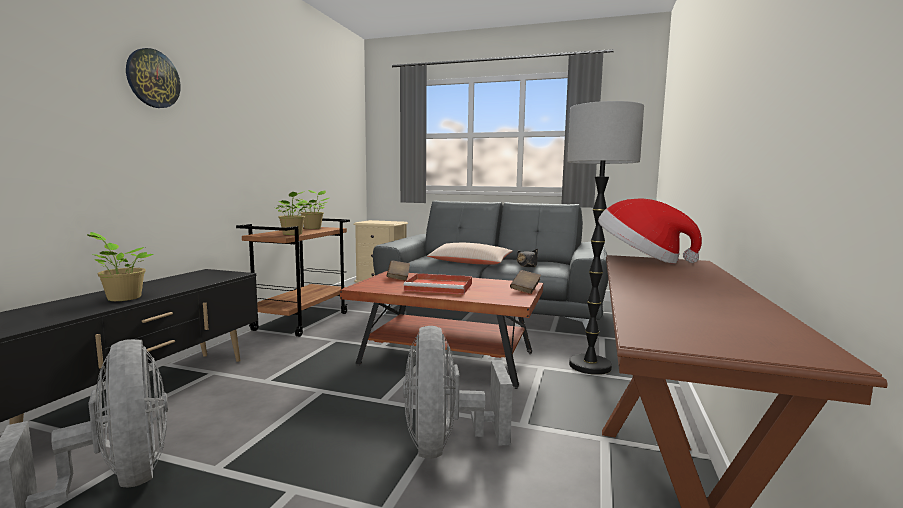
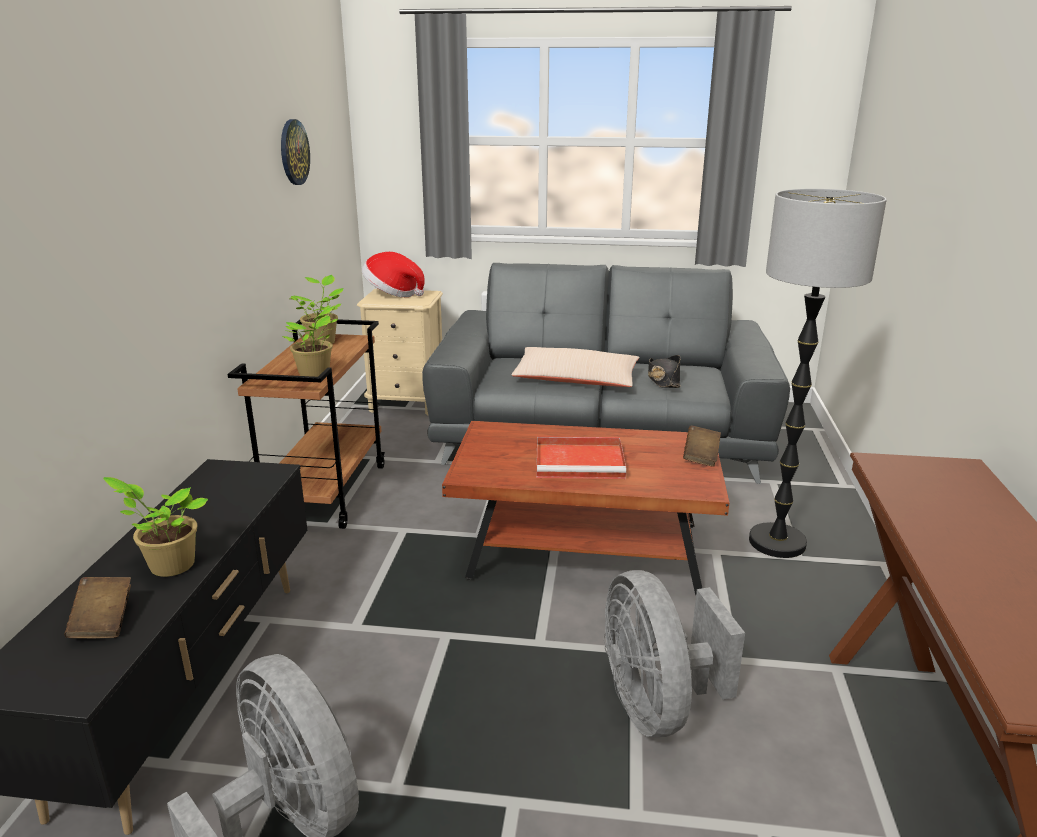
camera: 10 degrees left, 15 degrees up
wall clock [126,48,181,108] -> wall clock moved to [281,119,310,185]
brown book [387,260,410,281] -> brown book moved to [64,577,131,638]
hat [598,198,702,264] -> hat moved to [362,252,425,297]

